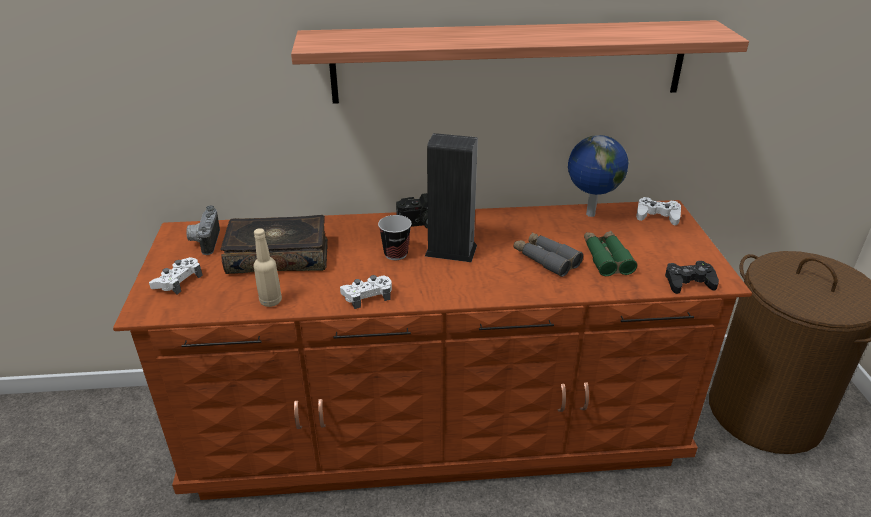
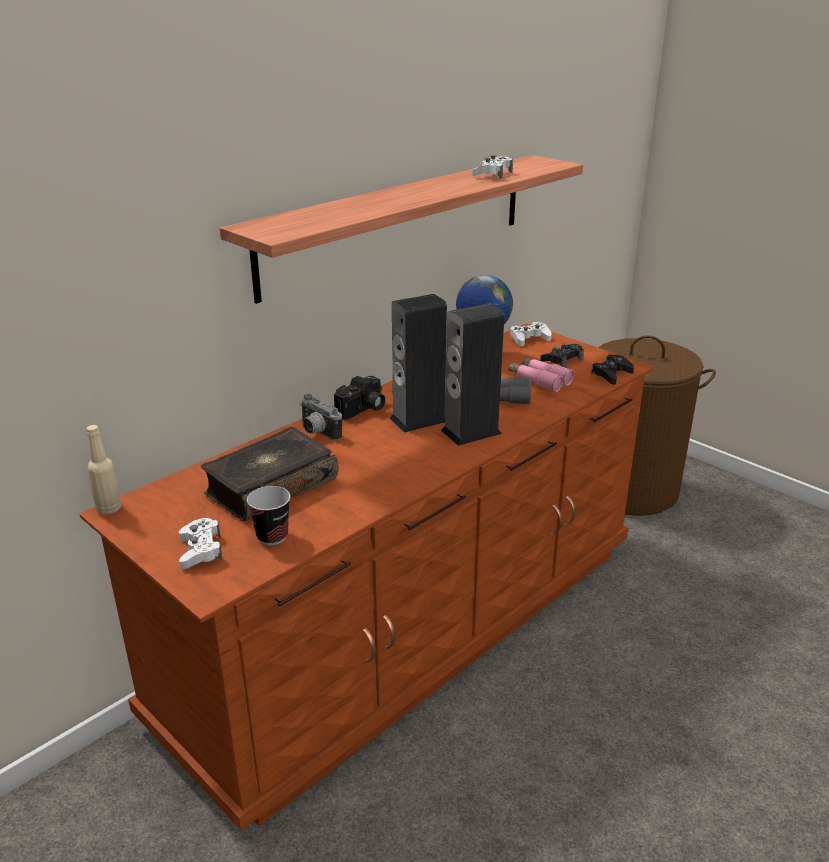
camera: 40 degrees left, 5 degrees down
camera [186,205,220,255] -> camera moved to [300,394,342,441]
beige bottle [254,228,282,307] -> beige bottle moved to [86,425,122,514]
white game controller [340,275,392,309] -> white game controller moved to [472,155,513,179]
cup [378,215,412,260] -> cup moved to [247,486,290,545]
green binoculars [584,231,637,276] -> pink binoculars [508,357,574,392]
none -> speaker [441,303,504,446]
none -> black game controller [540,343,584,367]

